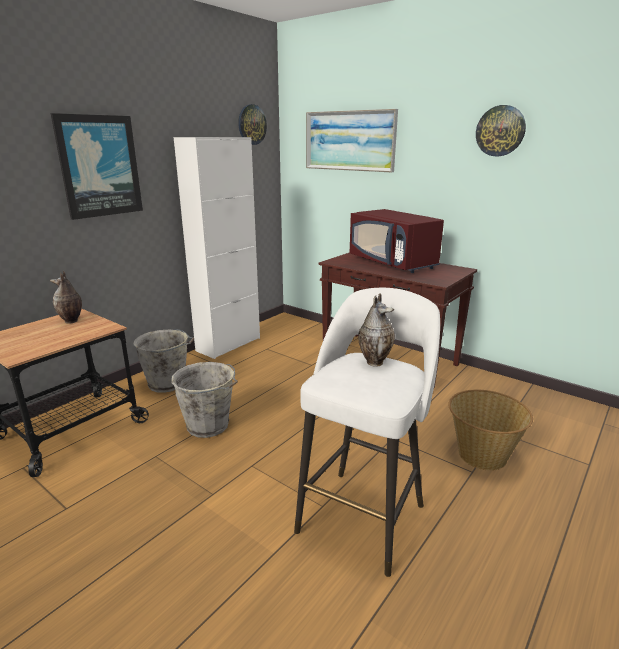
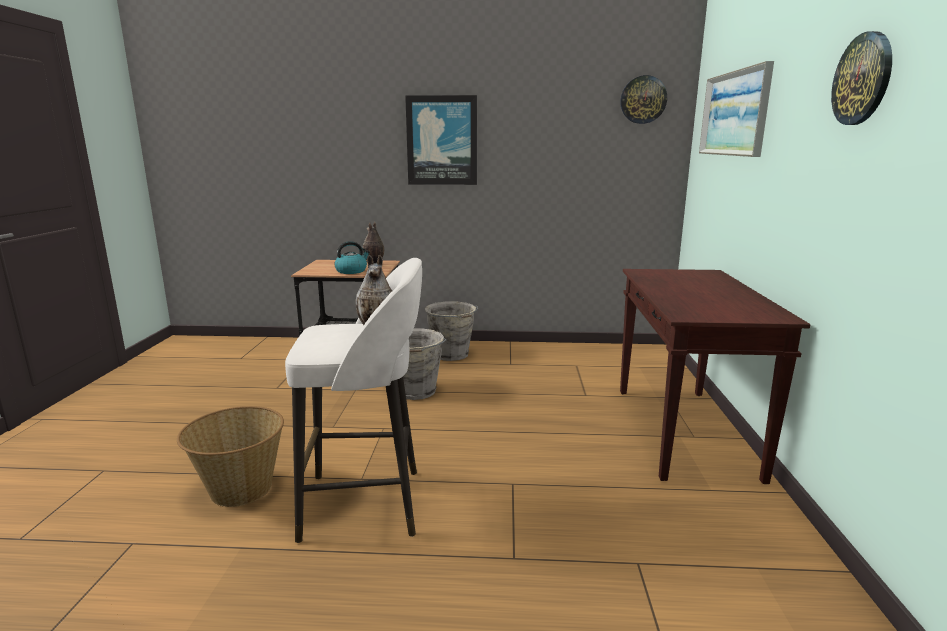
camera: 55 degrees right, 5 degrees down
white cabinet [174,137,260,359] -> none
red microwave [350,209,444,273] -> none
basket [448,389,533,471] -> basket moved to [177,406,284,507]
none -> kettle [334,241,370,274]

